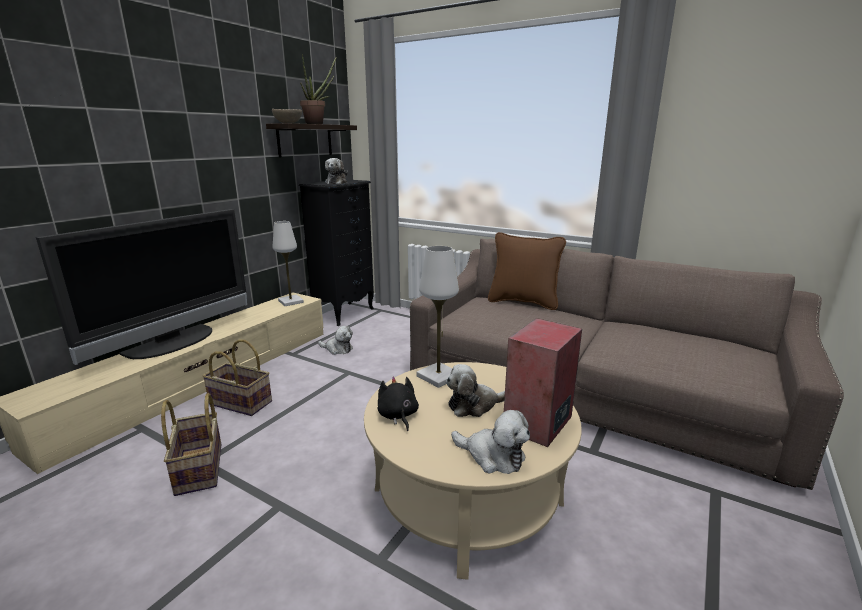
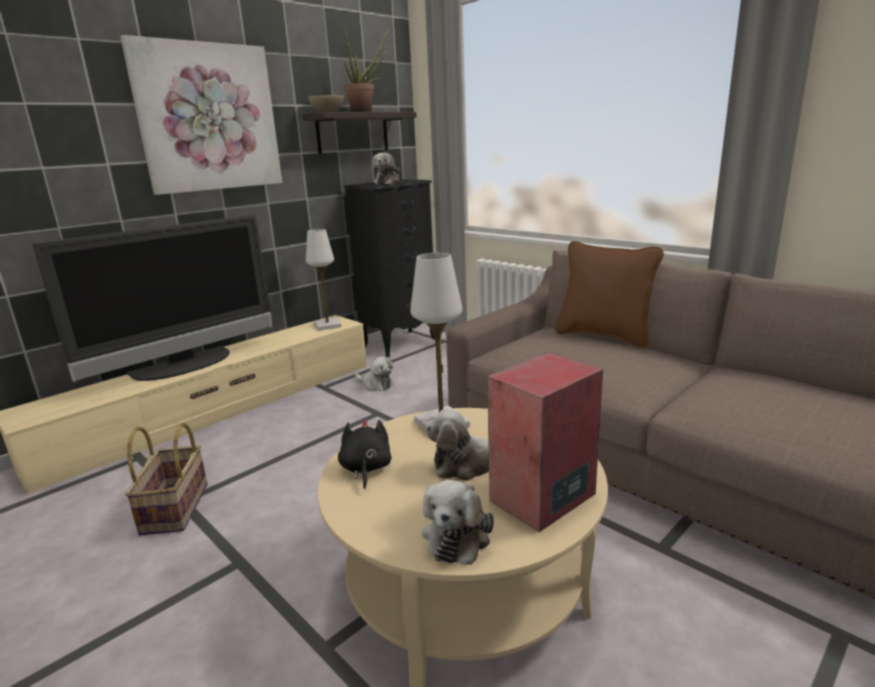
camera: 15 degrees right, 0 degrees up
basket [202,340,272,416] -> none
plush toy [451,410,530,474] -> plush toy turned 60 degrees clockwise [422,480,494,565]
none -> picture [120,35,282,195]

